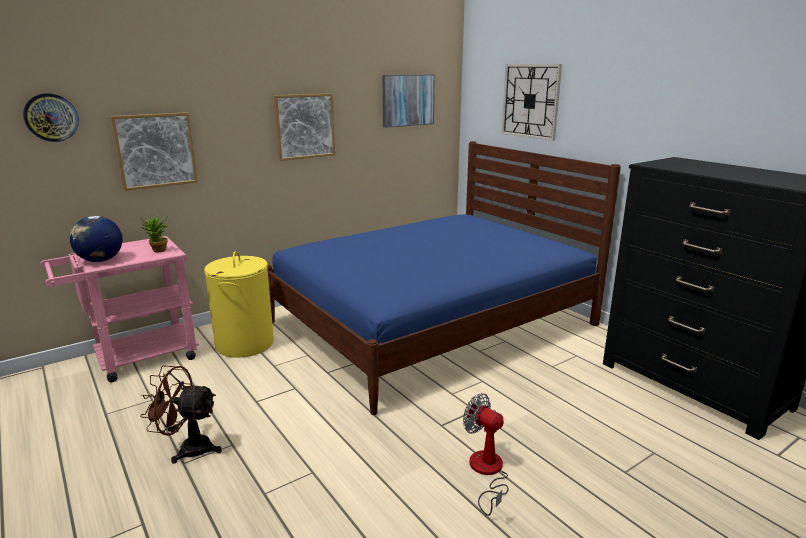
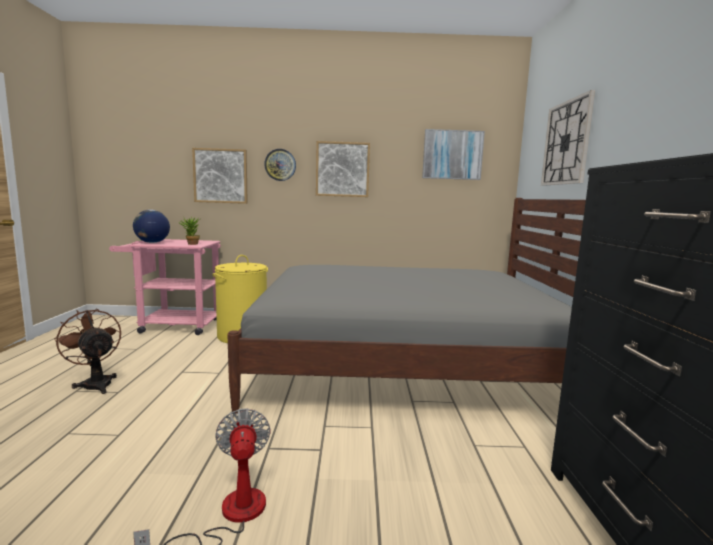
camera: 35 degrees right, 10 degrees down
wall clock [23,93,79,142] -> wall clock moved to [264,149,296,181]
blue bed [267,141,621,415] -> grey bed [227,198,586,414]

